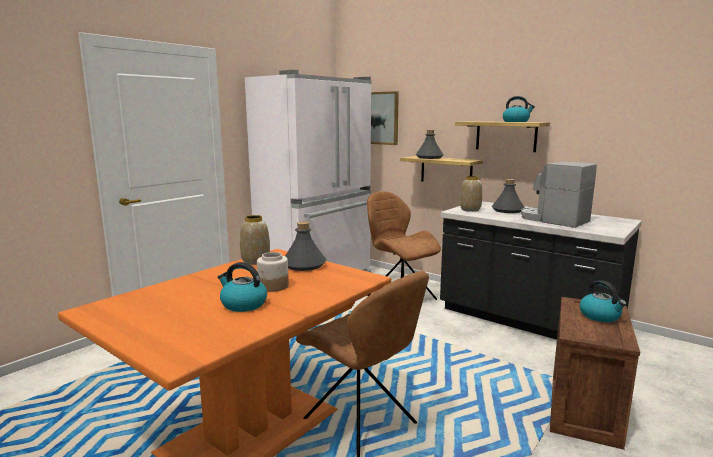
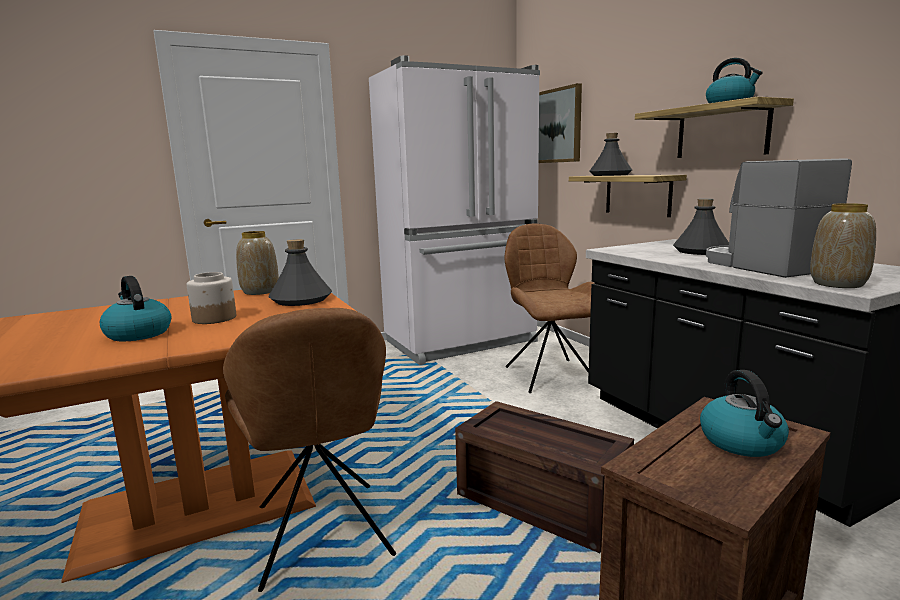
camera: 25 degrees right, 0 degrees up
vase [460,176,482,212] -> vase moved to [810,203,876,288]
none -> crate [455,401,634,553]

